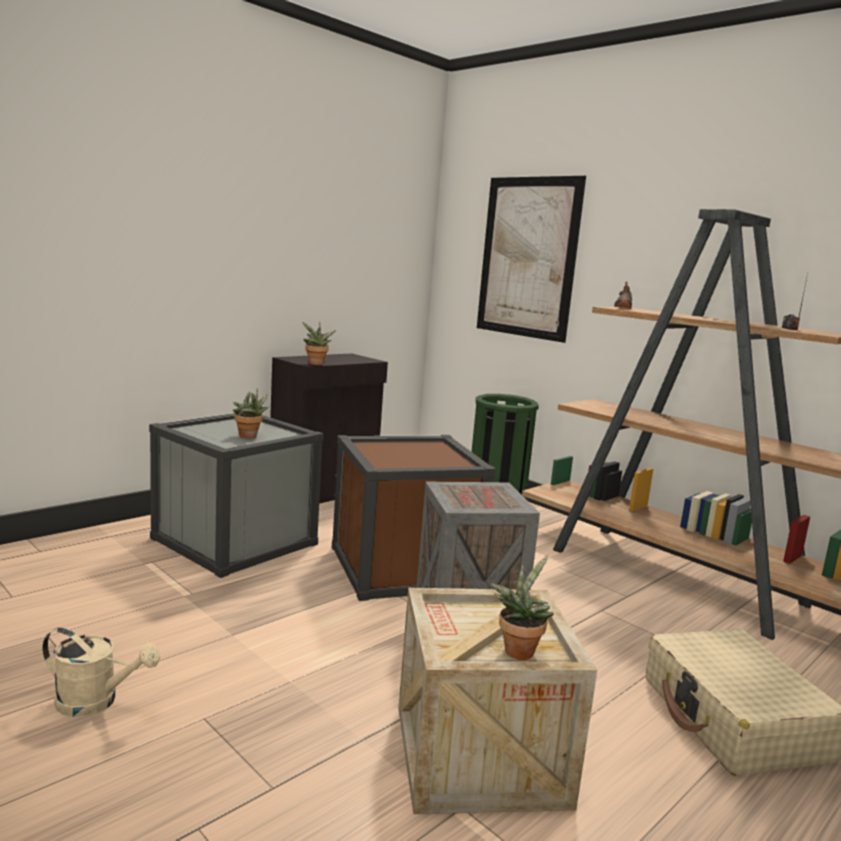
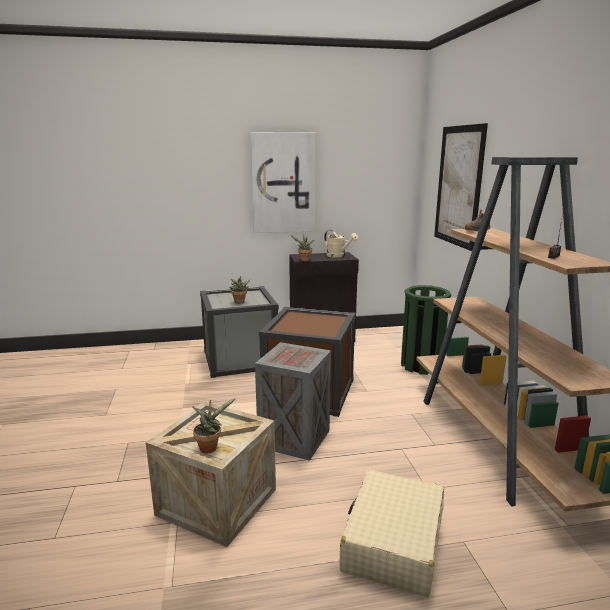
camera: 35 degrees right, 5 degrees up
beige watering can [42,628,160,717] -> beige watering can moved to [324,230,358,258]
none -> picture [250,132,316,233]

